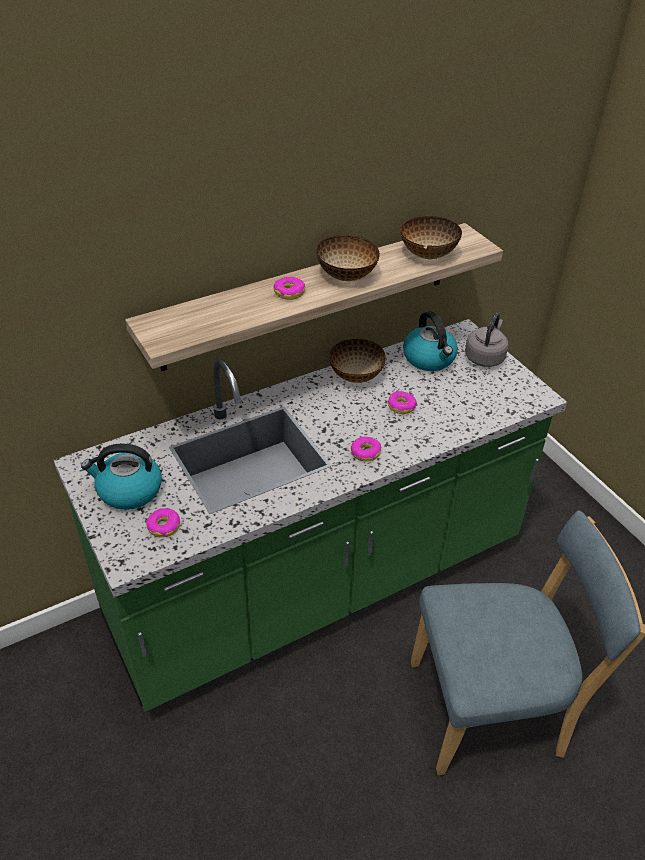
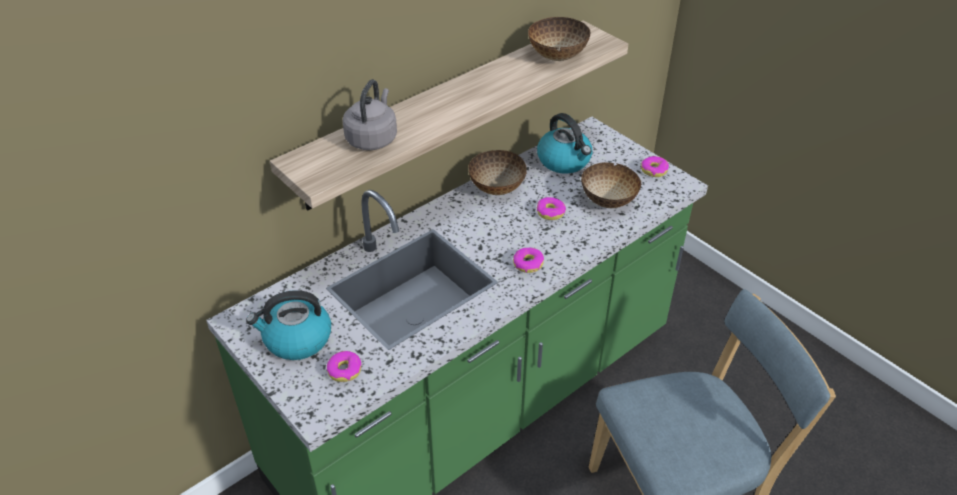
camera: 10 degrees left, 0 degrees up
donut [273,277,305,300] -> donut moved to [641,156,669,177]
bowl [316,235,380,281] -> bowl moved to [581,162,642,208]
grey kettle [465,313,509,367] -> grey kettle moved to [342,79,397,150]

